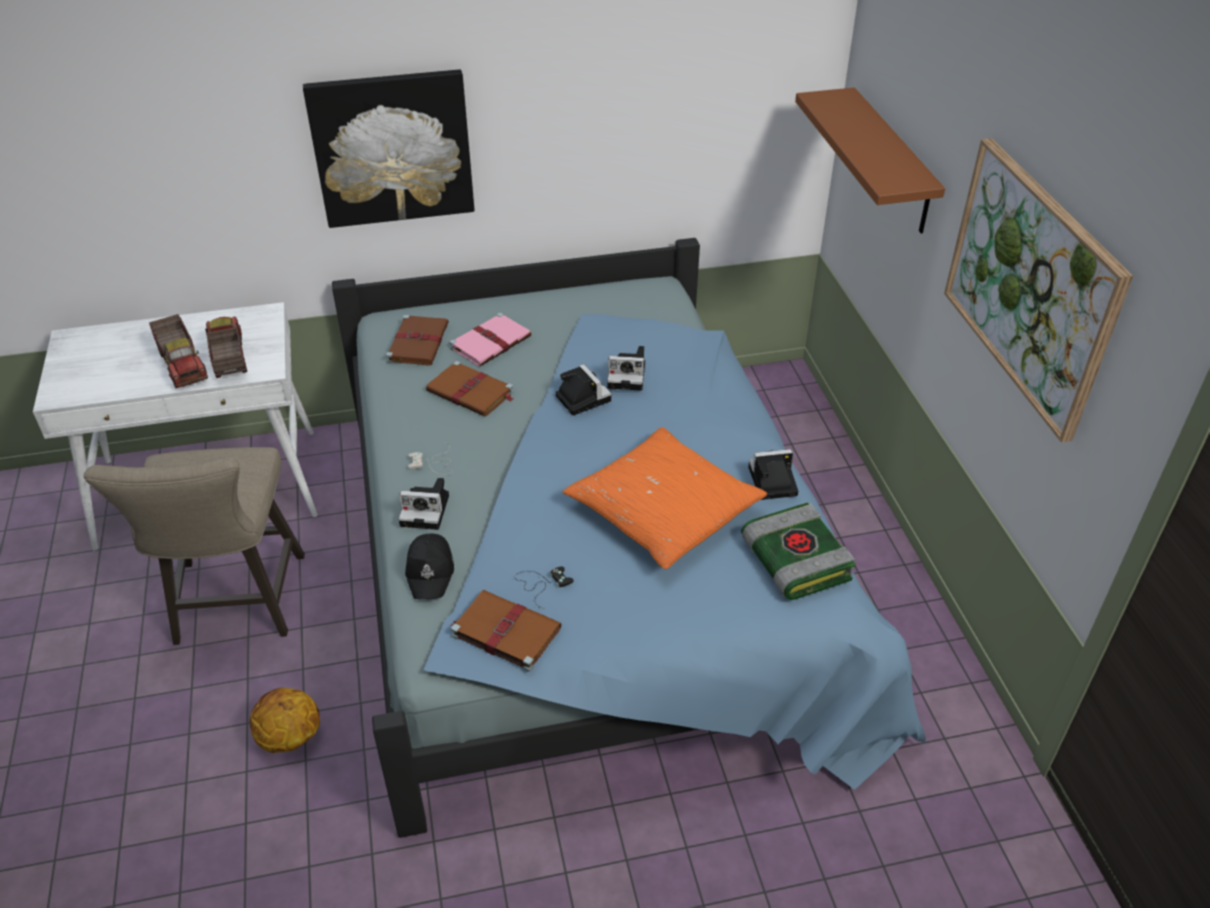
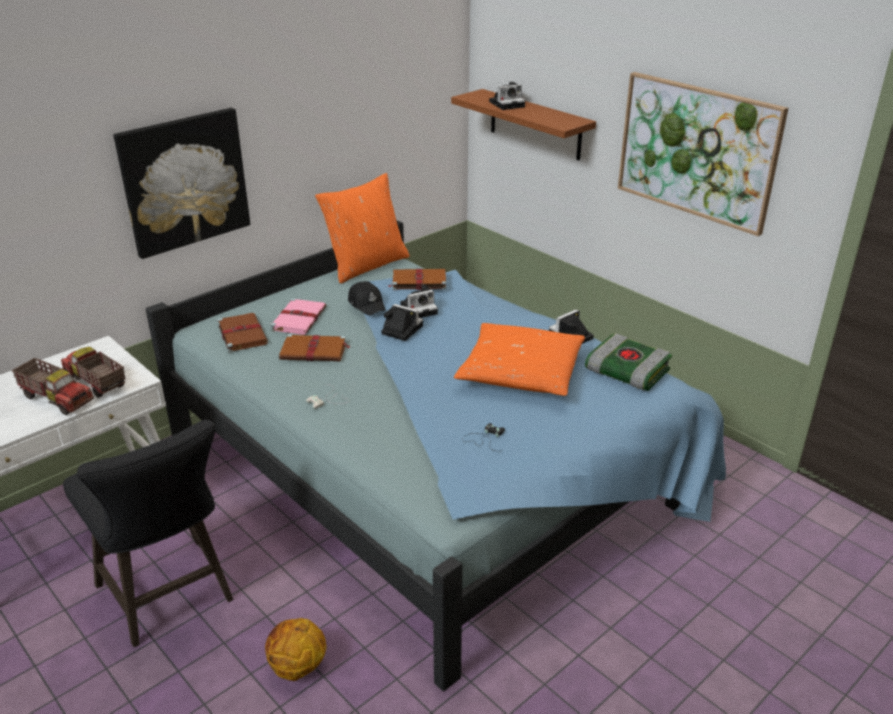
camera: 30 degrees left, 10 degrees down
beige stool [84,447,305,645] -> black stool [63,420,233,647]
camera [398,478,449,530] -> camera moved to [489,82,525,110]
black cap [405,534,454,599] -> black cap moved to [348,281,386,316]
brown book [451,590,562,671] -> brown book moved to [388,269,446,290]
none -> orange pillow [315,173,410,284]

